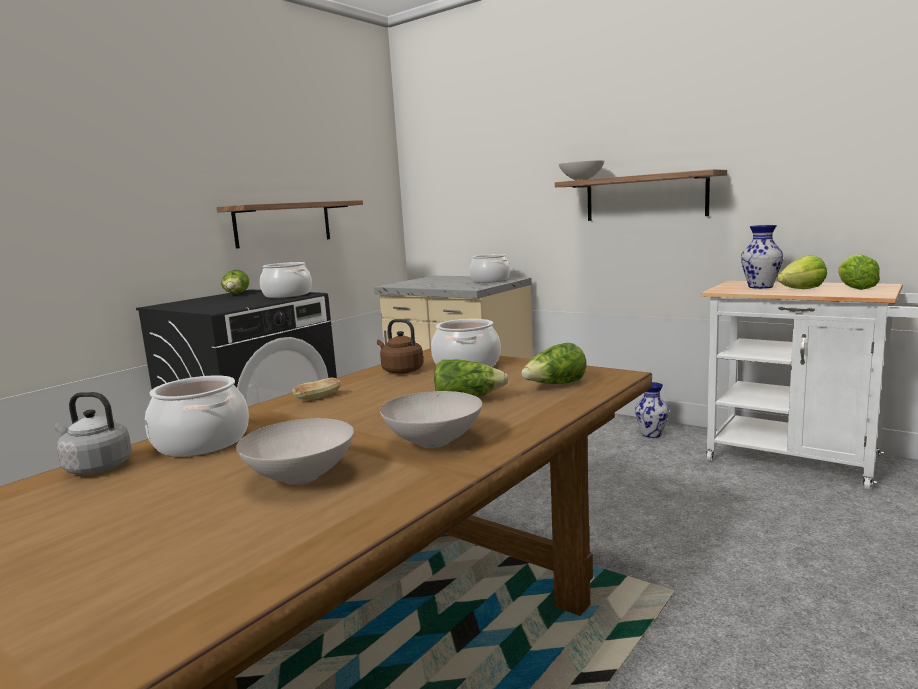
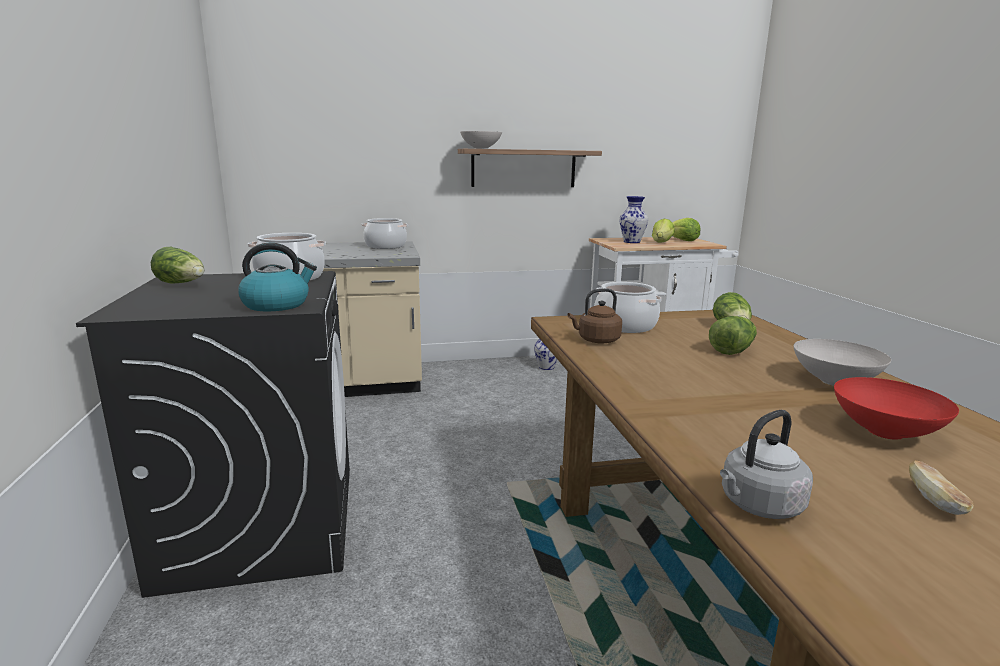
camera: 50 degrees left, 5 degrees up
cooking pot [145,375,249,456] -> none
shelf [217,200,363,249] -> none
white bowl [236,418,354,485] -> red bowl [834,377,959,440]
bread [293,378,341,400] -> bread moved to [909,461,974,515]
none -> kettle [238,243,317,311]

